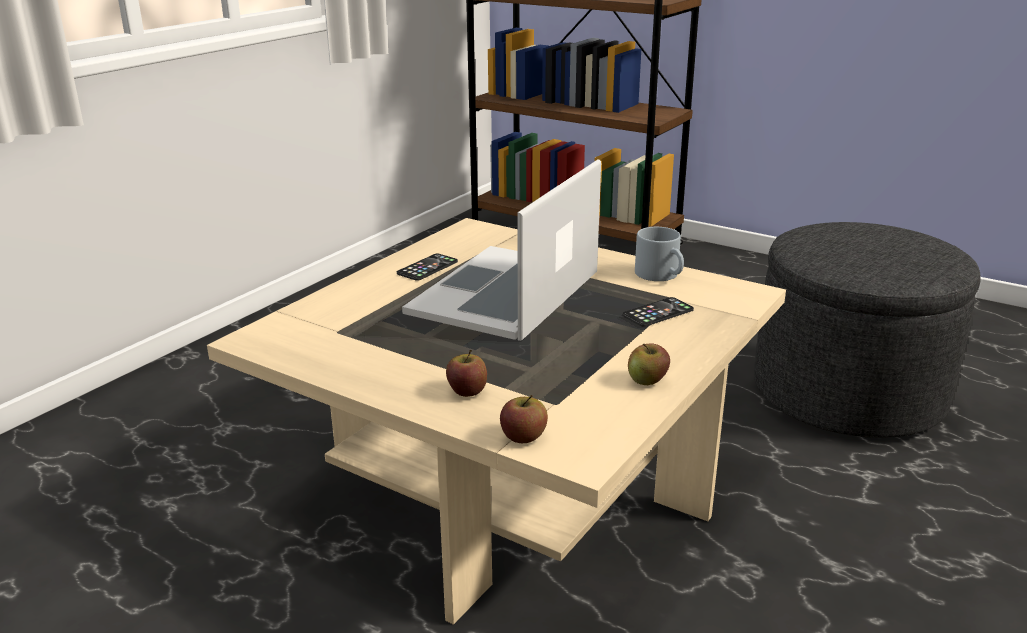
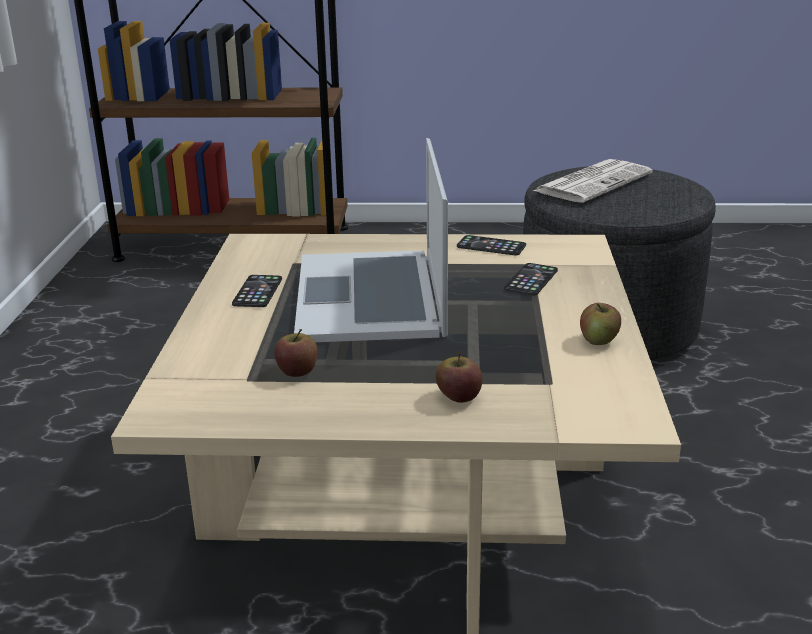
camera: 30 degrees left, 0 degrees up
apple [500,395,548,443] -> apple moved to [274,329,317,377]
grey mug [635,227,684,281] -> phone [457,235,526,256]
none -> newspaper [533,159,652,203]

